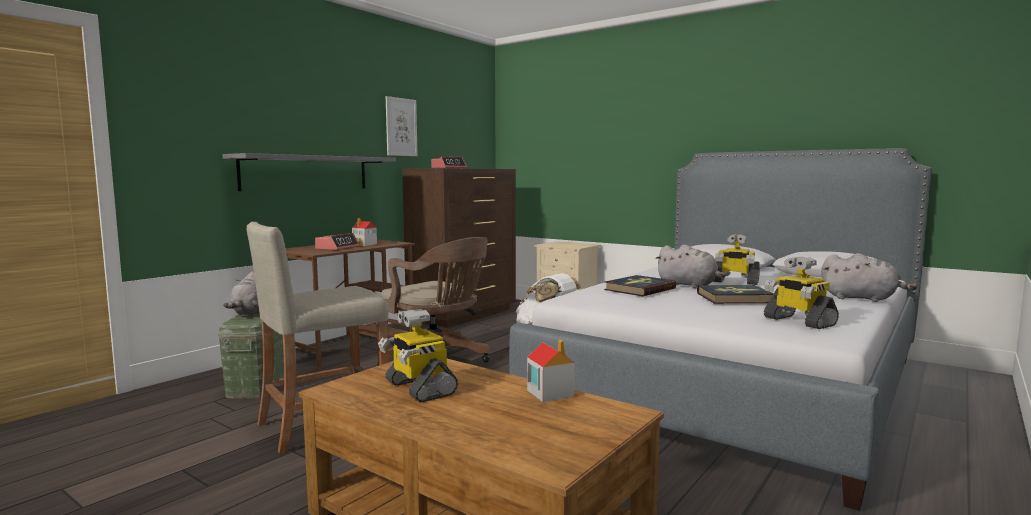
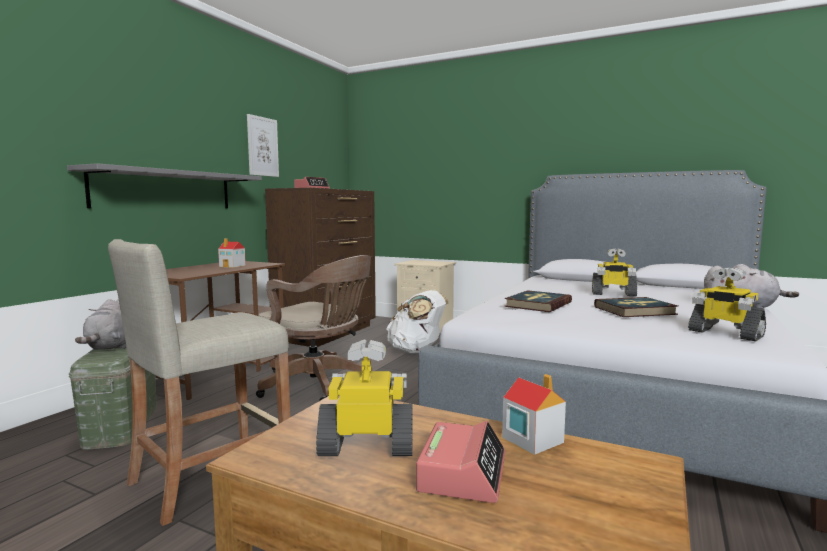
camera: 10 degrees left, 0 degrees up
alarm clock [315,233,359,250] -> alarm clock moved to [416,421,505,503]
toy robot [378,309,458,403] -> toy robot turned 135 degrees clockwise [316,340,413,456]
grey plush toy [655,244,726,288] -> none

